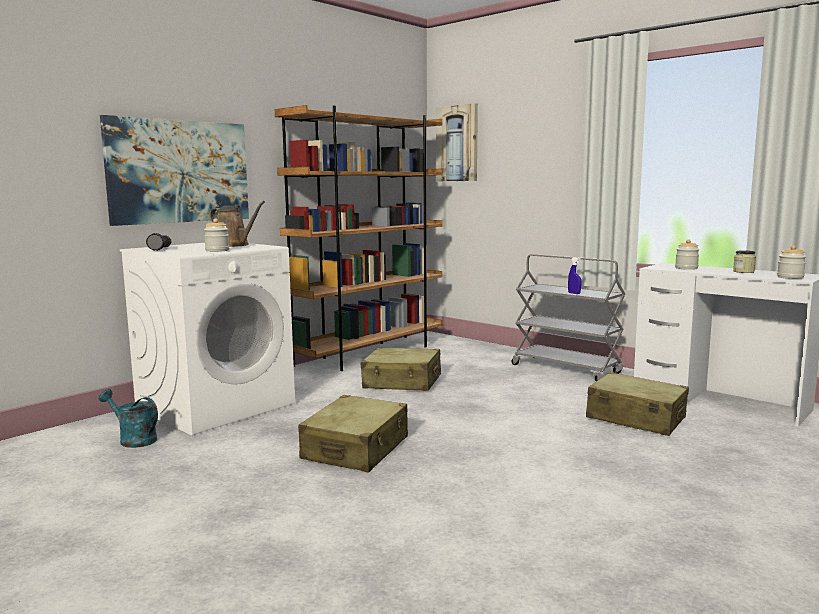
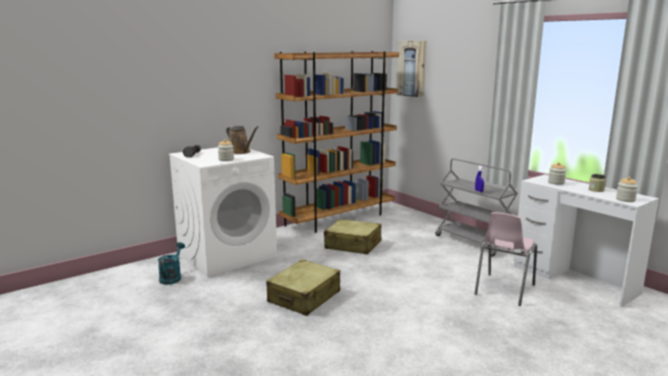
camera: 10 degrees right, 5 degrees up
turquoise watering can [99,389,158,448] -> turquoise watering can turned 60 degrees clockwise [158,242,185,285]
picture [100,115,249,226] -> none
beige suitcase [586,372,689,436] -> pink chair [475,212,537,306]

